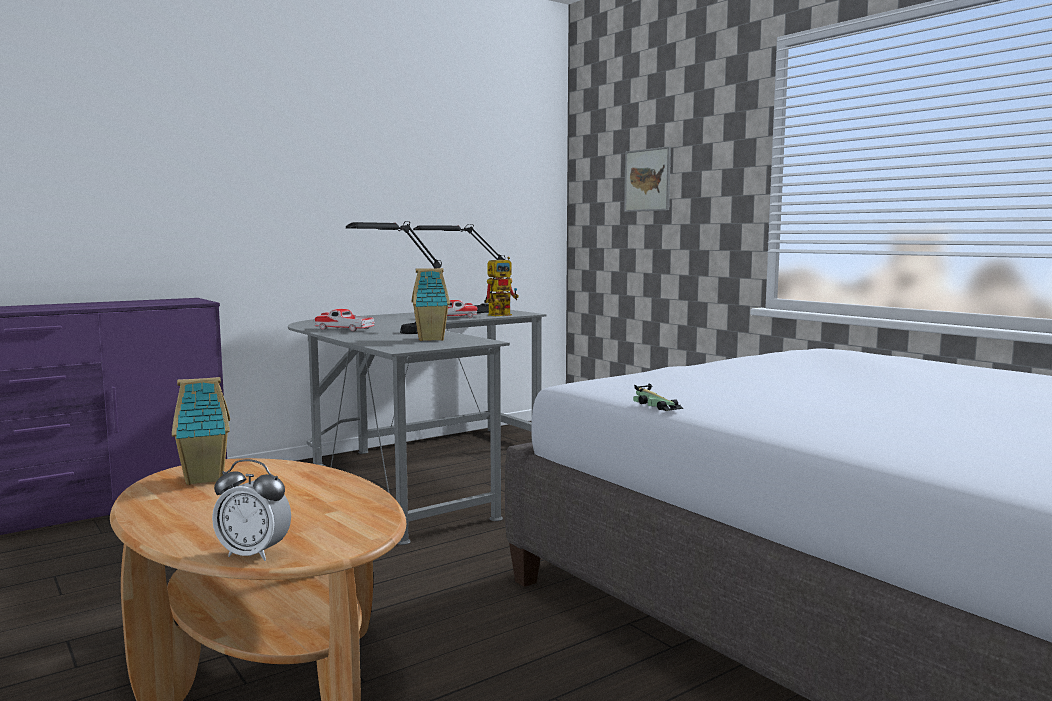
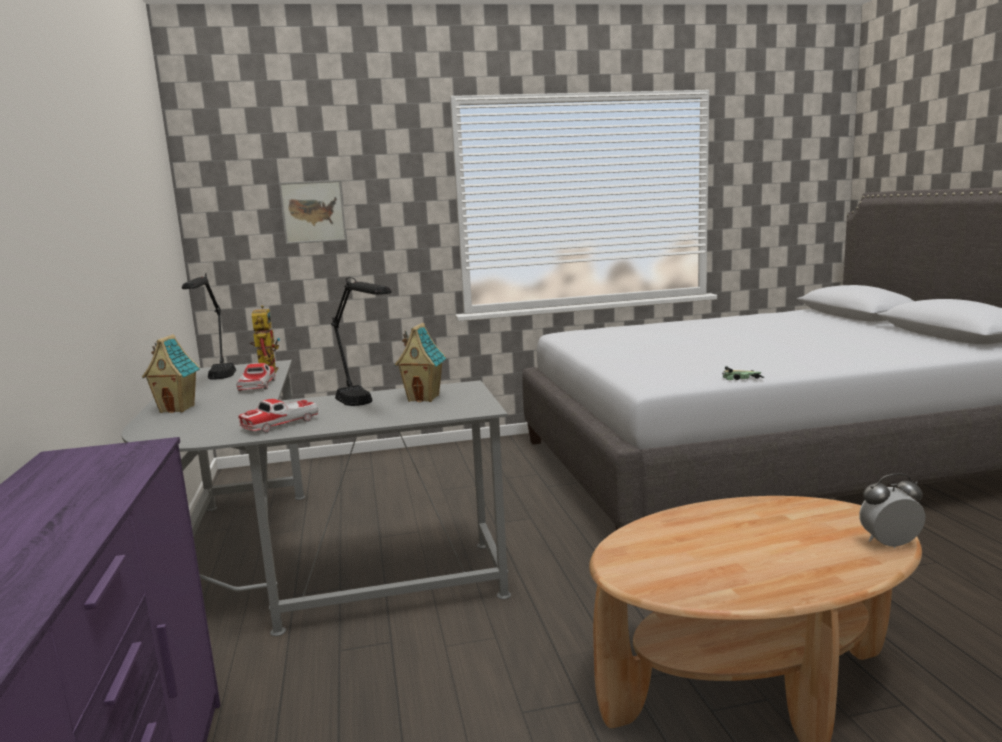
camera: 65 degrees left, 5 degrees up
toy house [172,377,230,485] -> toy house moved to [142,334,200,413]
alarm clock [212,459,291,561] -> alarm clock turned 135 degrees counterclockwise [859,473,925,548]

